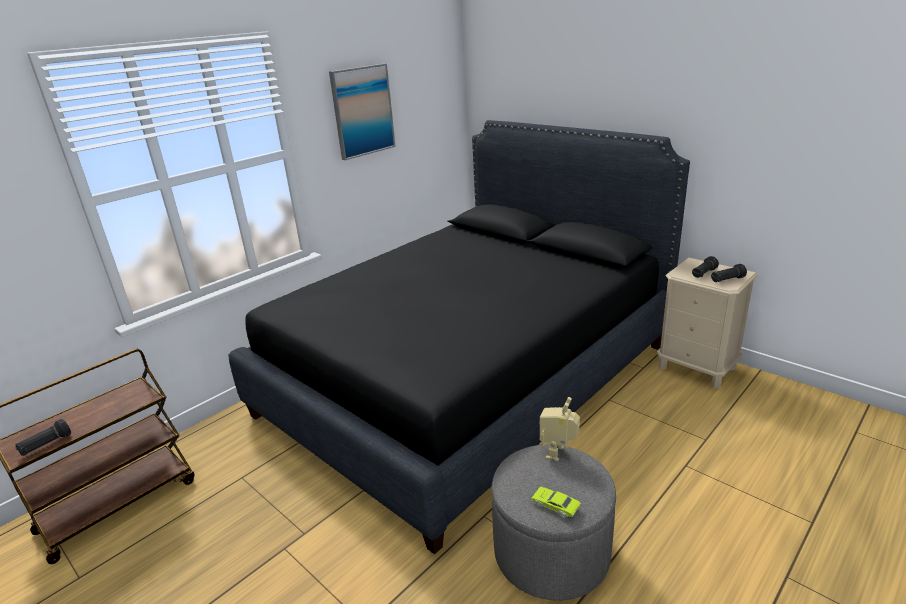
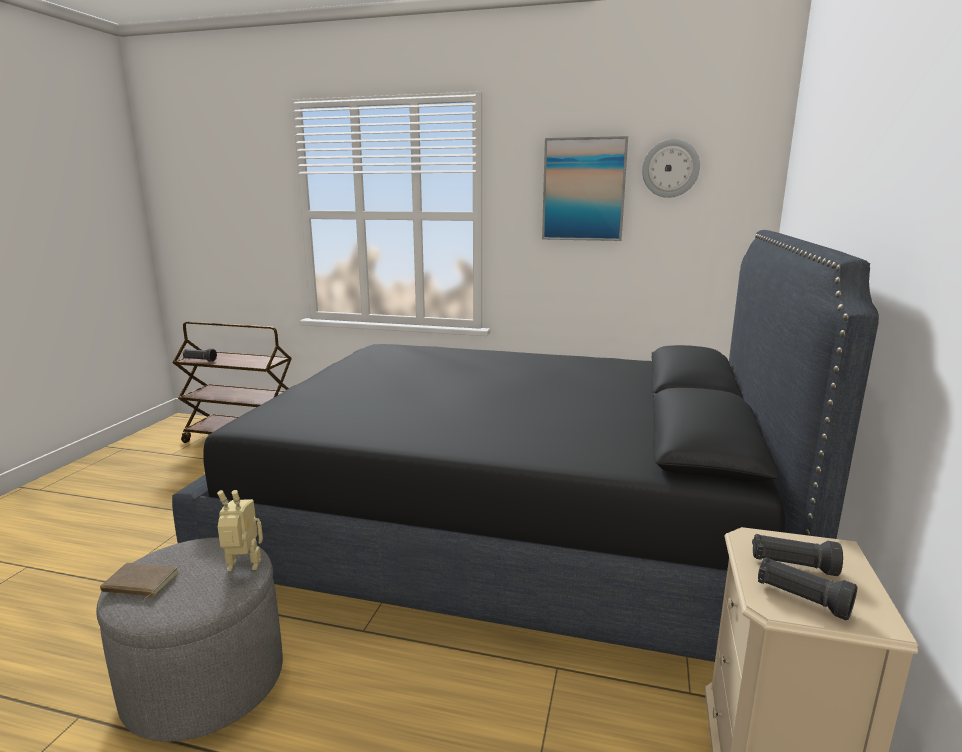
camera: 60 degrees right, 10 degrees down
green toy car [531,487,581,518] -> brown book [100,563,179,601]
none -> wall clock [642,139,700,198]

